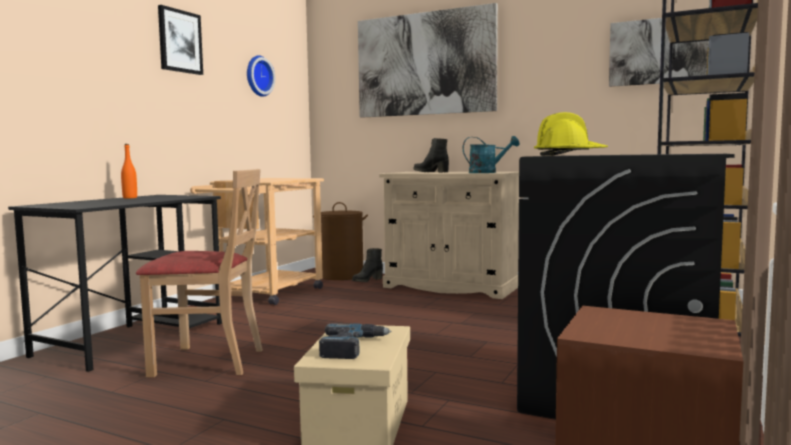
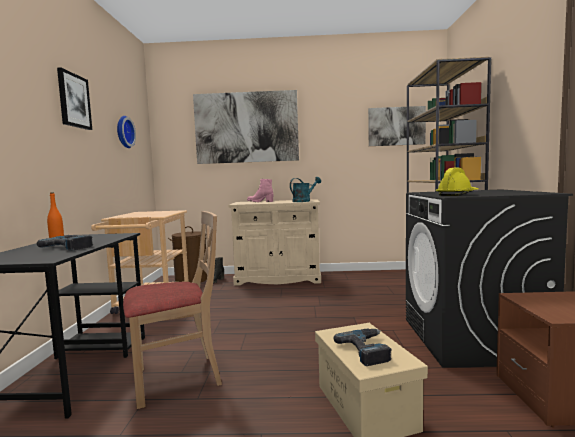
camera: 25 degrees left, 0 degrees up
black boot [413,138,449,172] -> pink boot [247,179,273,202]
none -> power drill [37,235,93,251]

